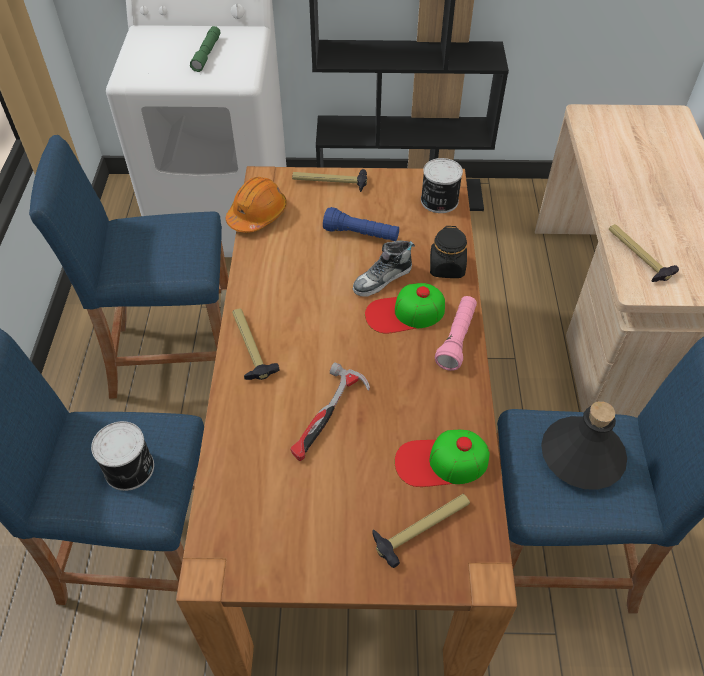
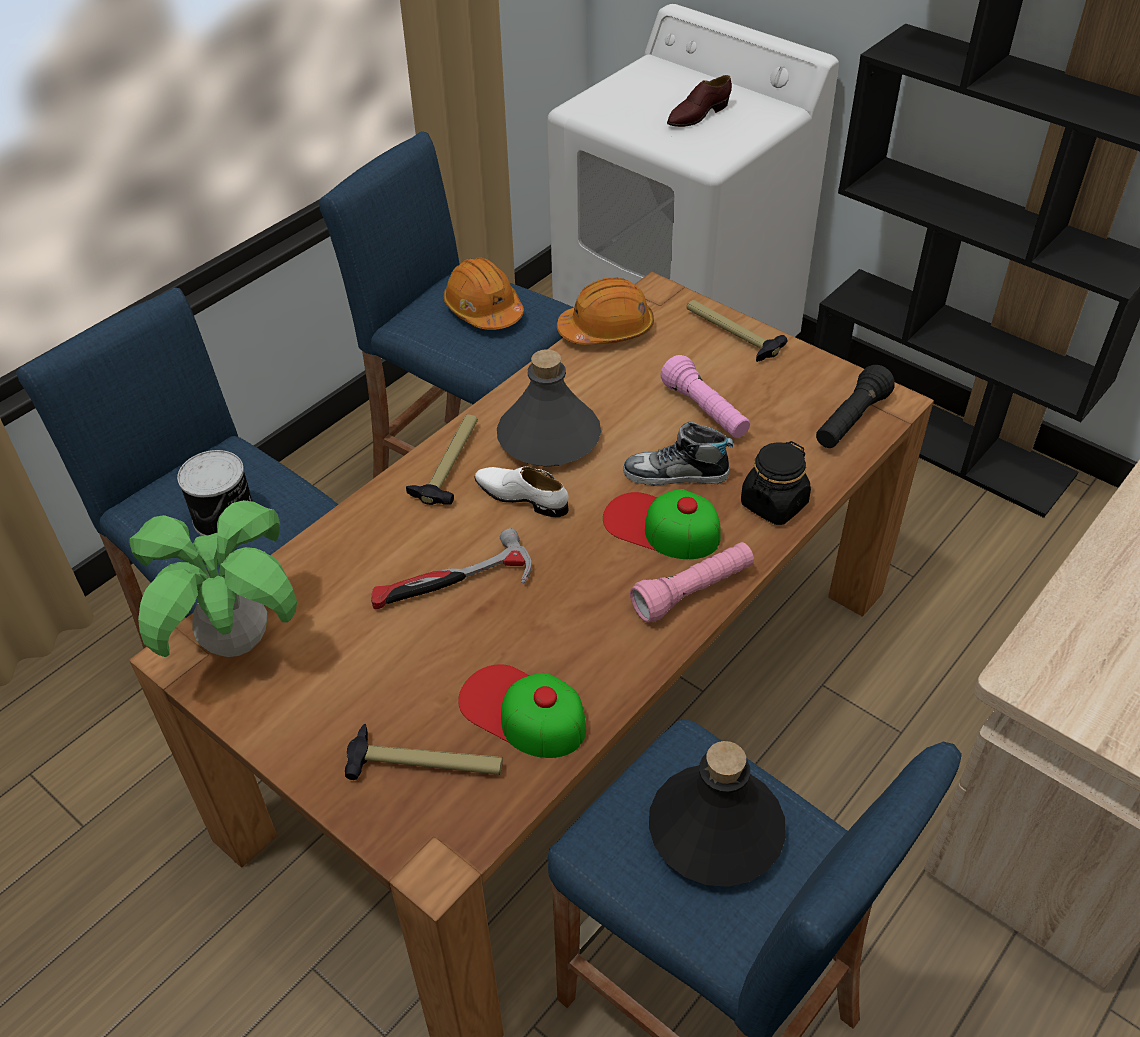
camera: 40 degrees right, 5 degrees down
green flashlight [190,26,221,72] -> brown shoe [667,75,732,127]
blue flashlight [323,207,399,241] -> pink flashlight [660,355,750,438]
can [421,158,463,213] -> black flashlight [816,365,895,448]
hammer [609,224,679,282] -> none
none -> potted plant [129,500,297,657]
none -> orange hard hat [443,257,524,330]
none -> white shoe [474,467,568,517]
none -> grey bottle [497,349,601,466]

